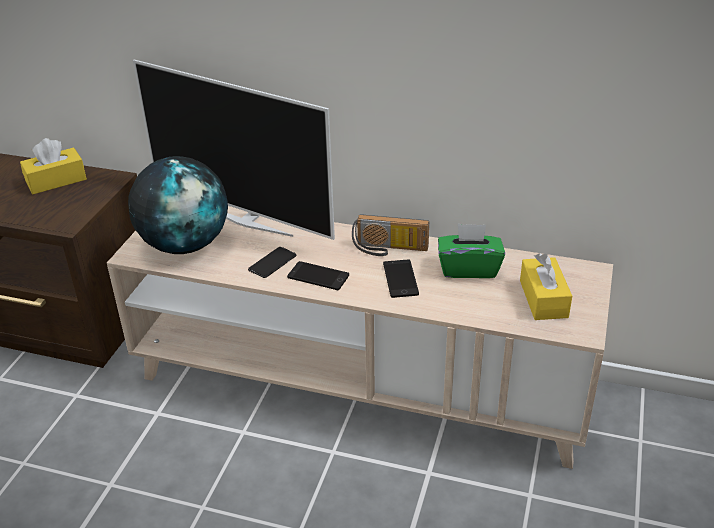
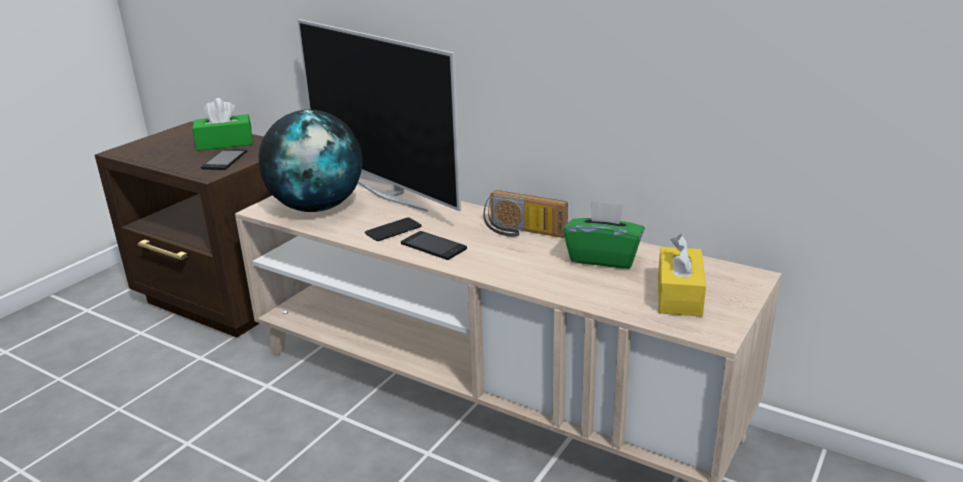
camera: 15 degrees right, 10 degrees down
yellow tissue box [20,138,87,194] -> green tissue box [192,98,252,151]
phone [383,260,419,298] -> phone moved to [201,149,247,170]

